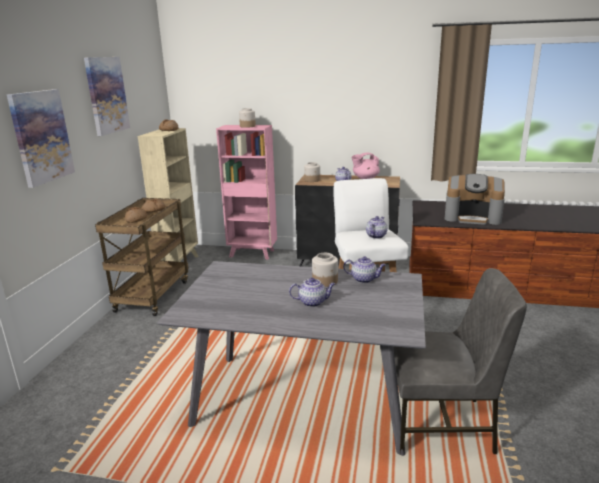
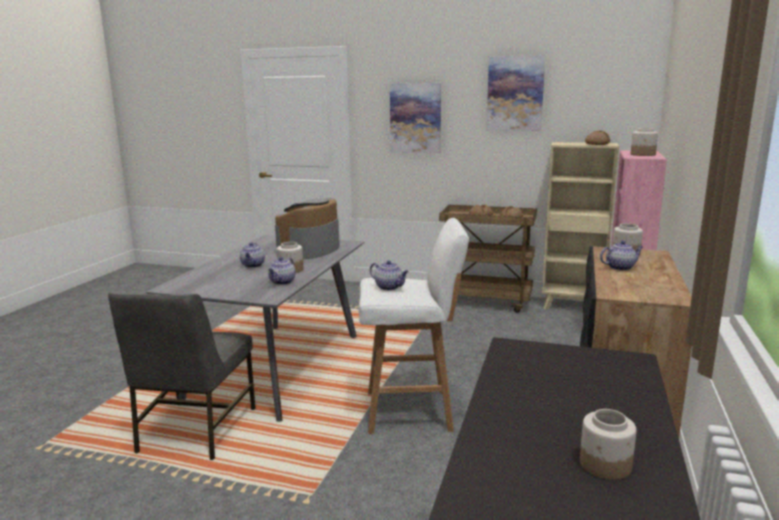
camera: 95 degrees right, 5 degrees down
pink teapot [352,153,380,179] -> none
coffee machine [445,174,505,225] -> coffee machine moved to [275,198,340,259]
none -> jar [580,409,636,480]

